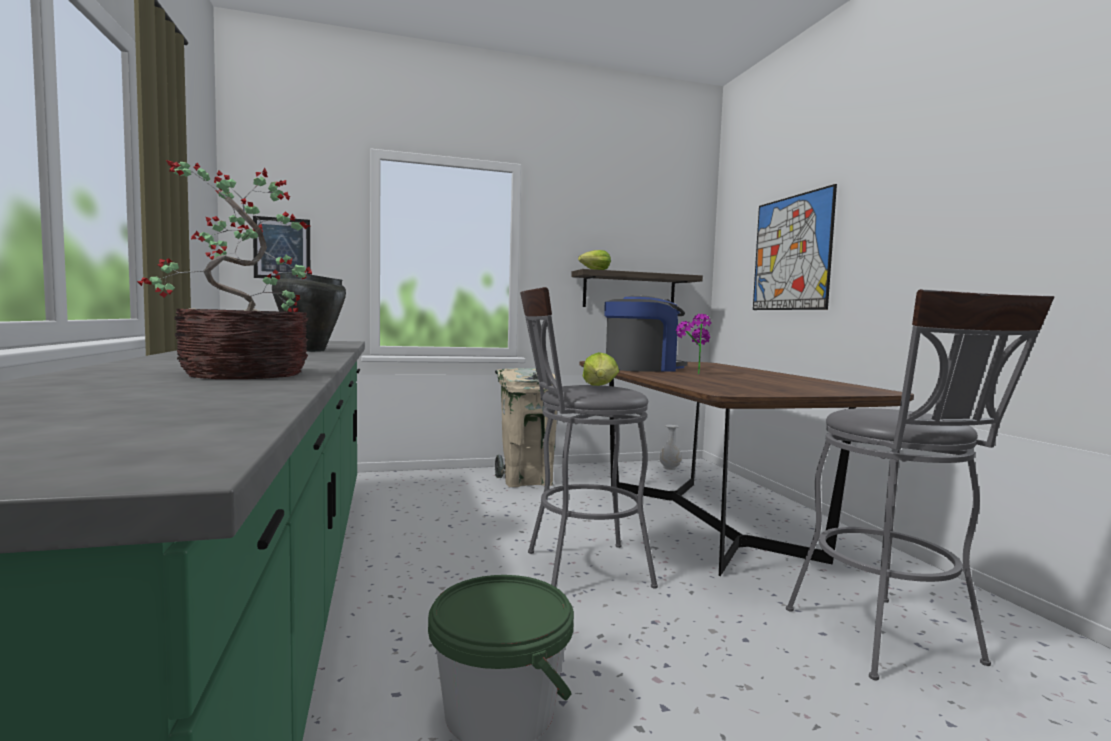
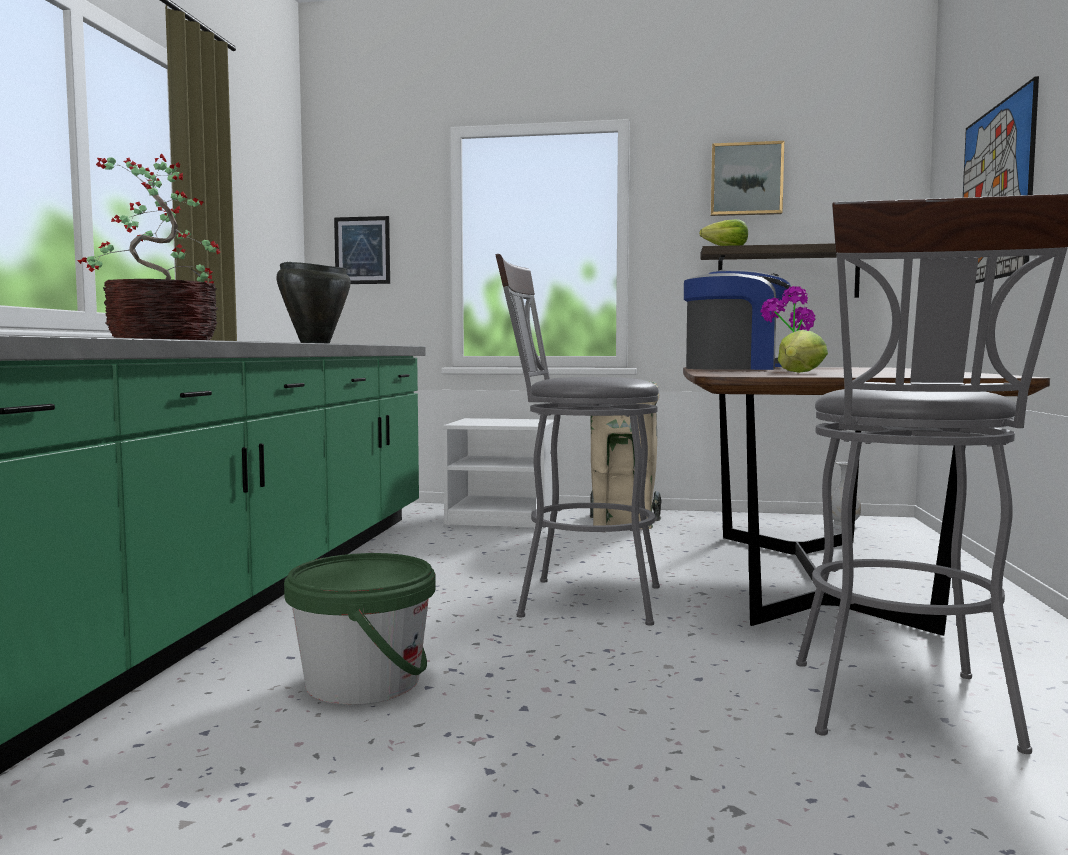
camera: 25 degrees right, 0 degrees up
lettuce [583,352,619,386] -> lettuce moved to [778,330,828,373]
none -> white nightstand [443,418,554,528]
none -> picture [710,141,784,216]

